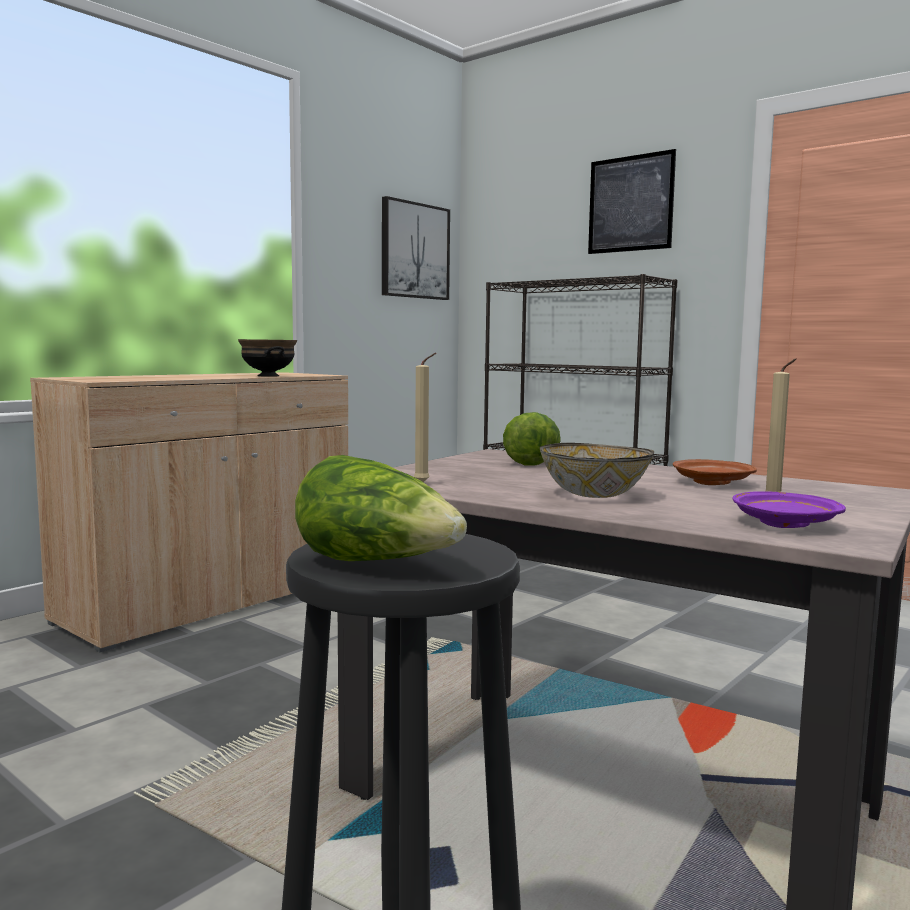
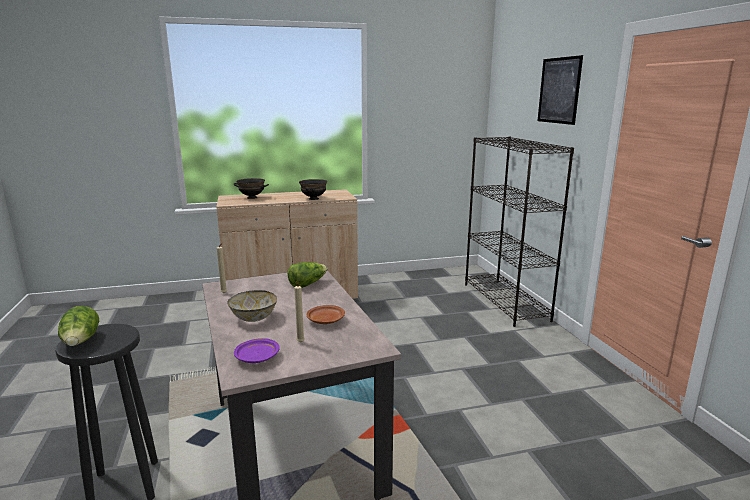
camera: 35 degrees right, 10 degrees up
picture [382,196,450,300] -> none
none -> black bowl [234,178,269,199]

